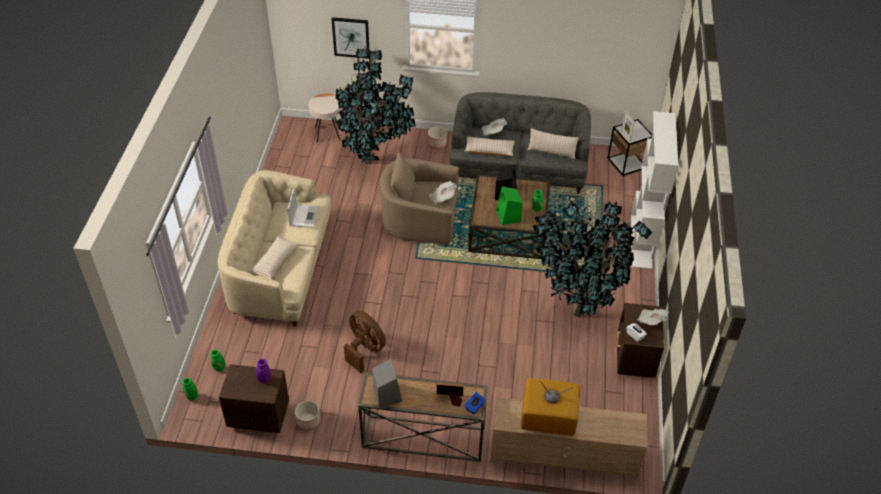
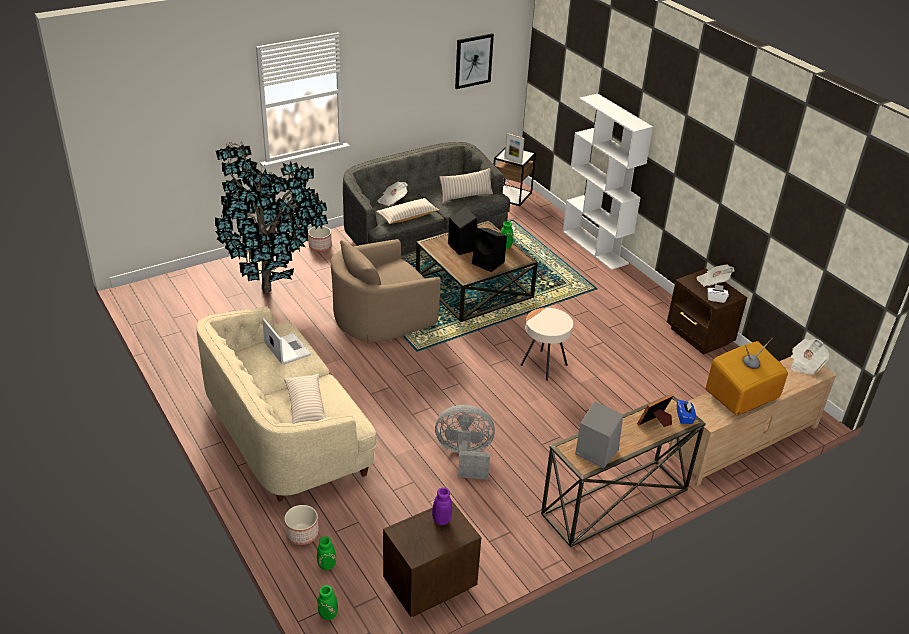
camera: 40 degrees left, 10 degrees down
planter [295,401,321,431] -> planter moved to [284,505,319,545]
beige side table [308,93,342,143] -> beige side table moved to [521,308,573,381]
picture [332,17,370,59] -> picture moved to [455,33,494,89]
brown fan [344,311,386,373] -> grey fan [435,405,495,480]
newspaper [429,181,457,204] -> newspaper moved to [791,339,829,375]
green speaker [496,186,523,225] -> black speaker [472,228,507,272]
potted plant [533,201,653,317] -> none

